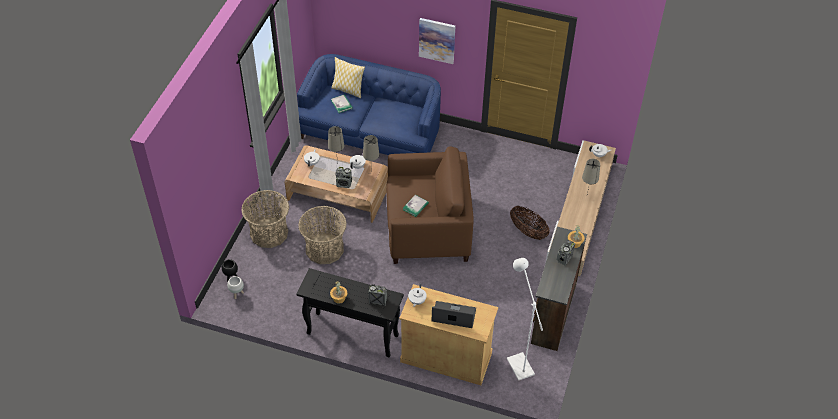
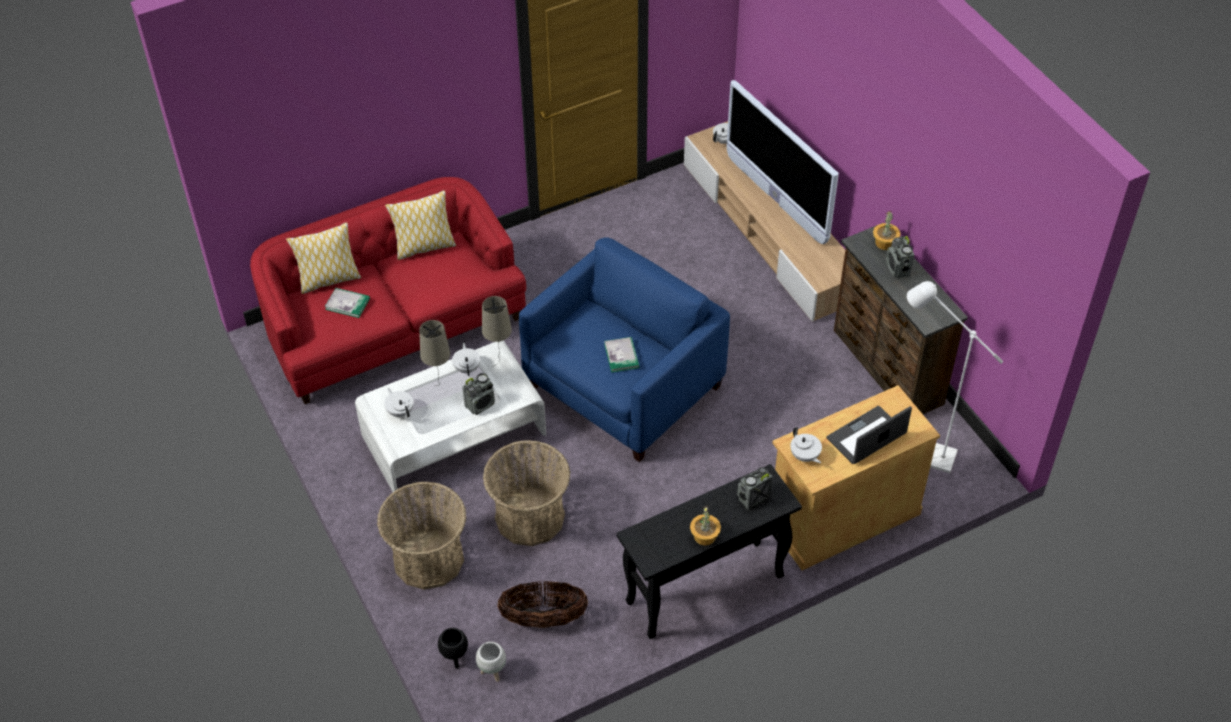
camera: 45 degrees left, 0 degrees up
brown coffee table [285,145,388,223] -> white coffee table [355,341,546,496]
blue sofa [297,54,441,155] -> red sofa [250,177,526,404]
brown armchair [386,146,474,264] -> blue armchair [519,237,730,462]
picture [419,18,455,64] -> none
basket [510,206,550,240] -> basket moved to [498,581,588,628]
beige table lamp [582,159,600,194] -> television [726,80,839,244]
none -> pillow [385,190,456,260]

